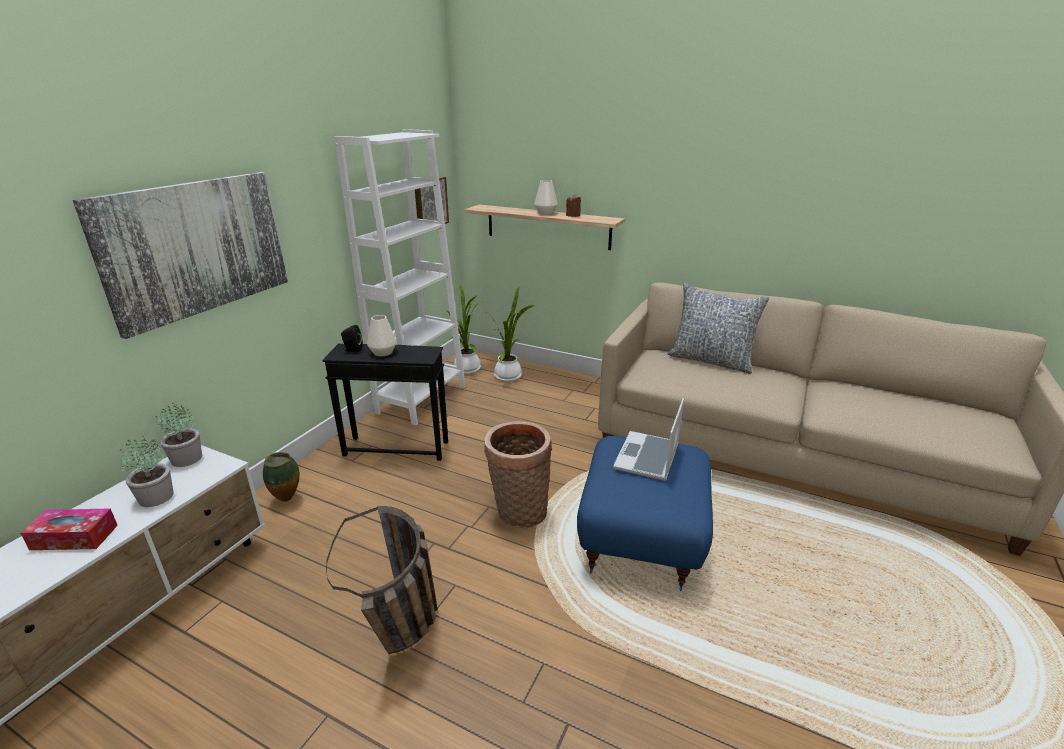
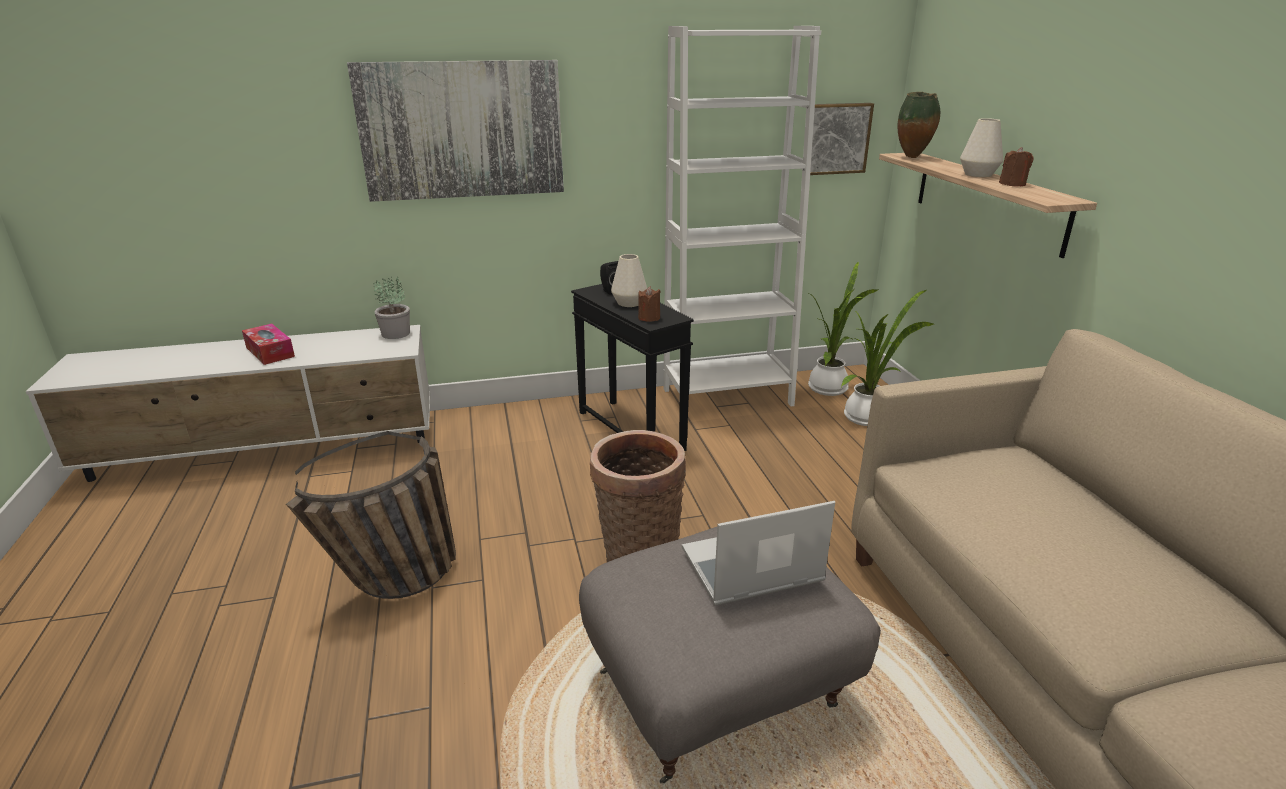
camera: 50 degrees right, 0 degrees up
potted plant [120,436,174,507] -> none
vase [263,452,300,502] -> vase moved to [897,92,940,158]
blue ottoman [577,436,713,591] -> grey ottoman [579,527,881,783]
pillow [667,283,769,374] -> none
none -> brown candle [638,287,661,322]

